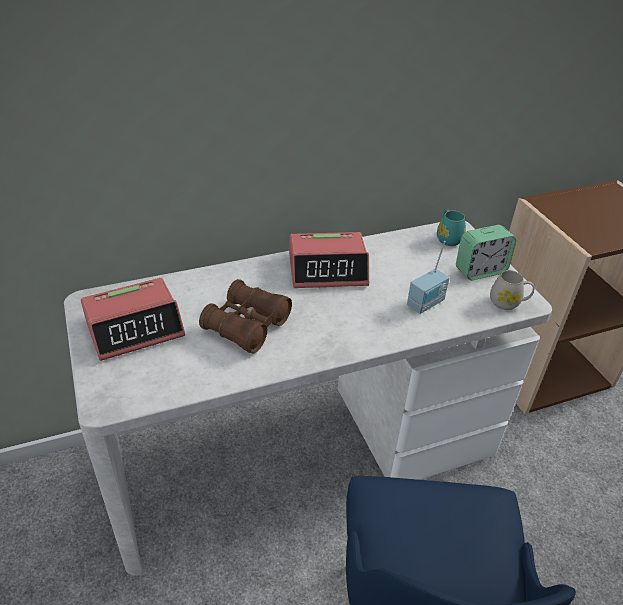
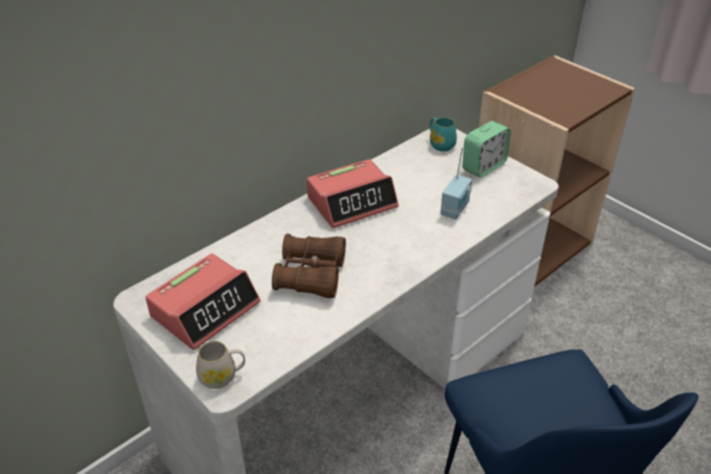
camera: 20 degrees left, 0 degrees up
white mug [490,270,534,310] -> white mug moved to [196,341,245,389]

